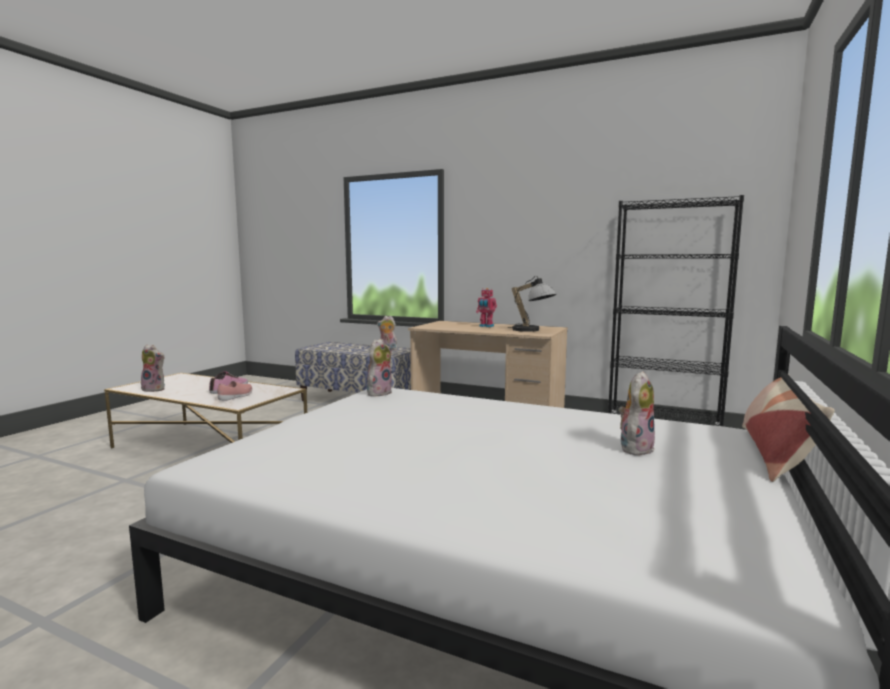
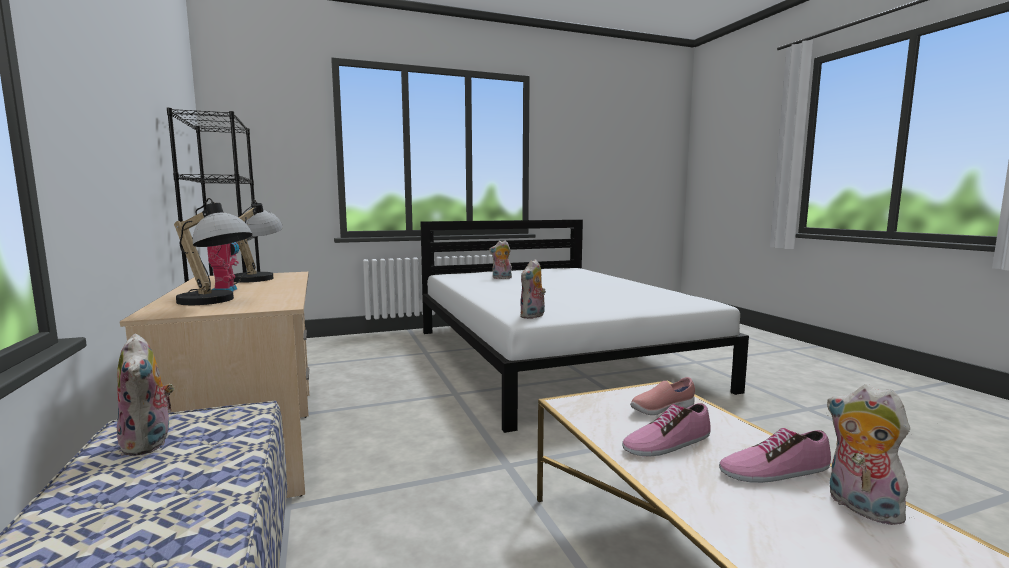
camera: 135 degrees left, 0 degrees up
plush toy [367,339,392,397] -> plush toy turned 45 degrees counterclockwise [520,259,546,319]
pillow [742,374,835,482] -> none
none -> table lamp [174,198,253,305]
none -> shoe [719,428,831,483]

